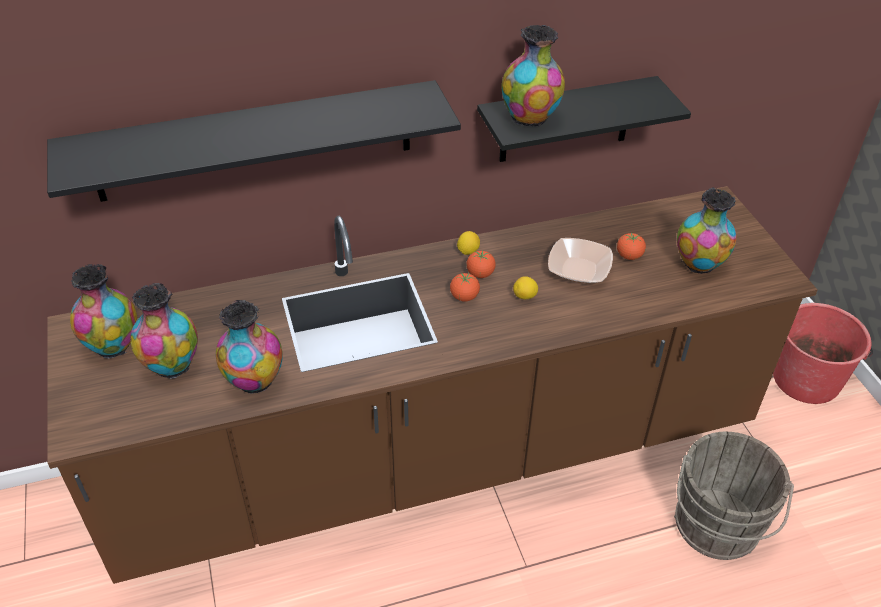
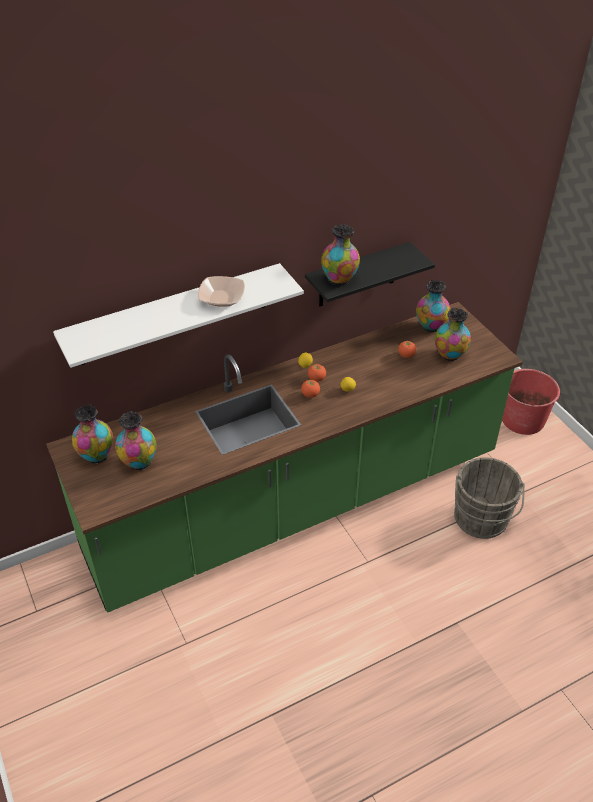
camera: 10 degrees left, 0 degrees up
black shelf [47,80,461,202] -> white shelf [53,263,304,368]
brown counter [47,186,818,584] -> green counter [46,302,523,613]
vase [216,300,283,394] -> vase moved to [416,280,451,332]
bowl [548,238,613,283] -> bowl moved to [198,276,245,307]

